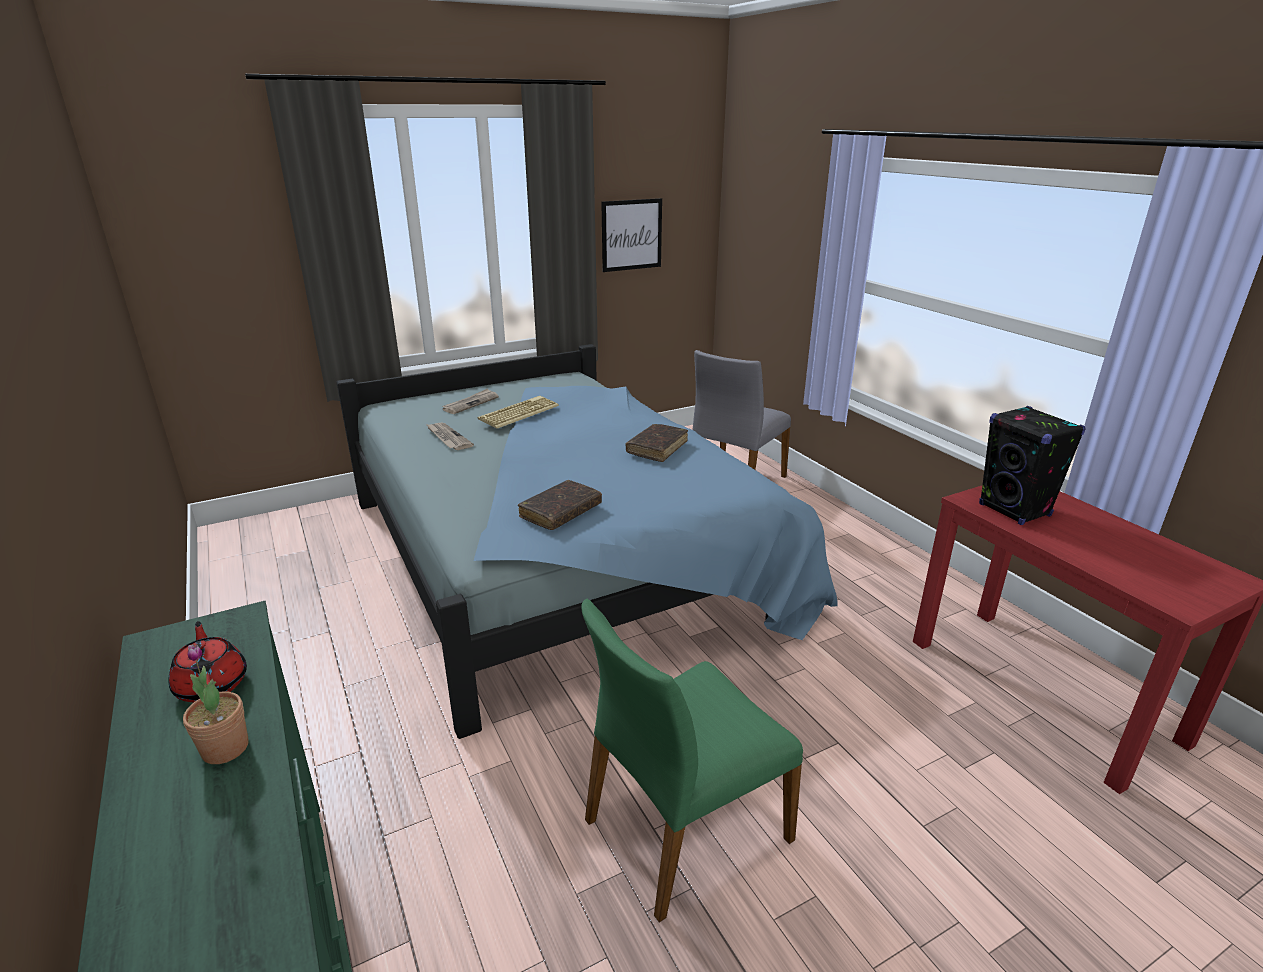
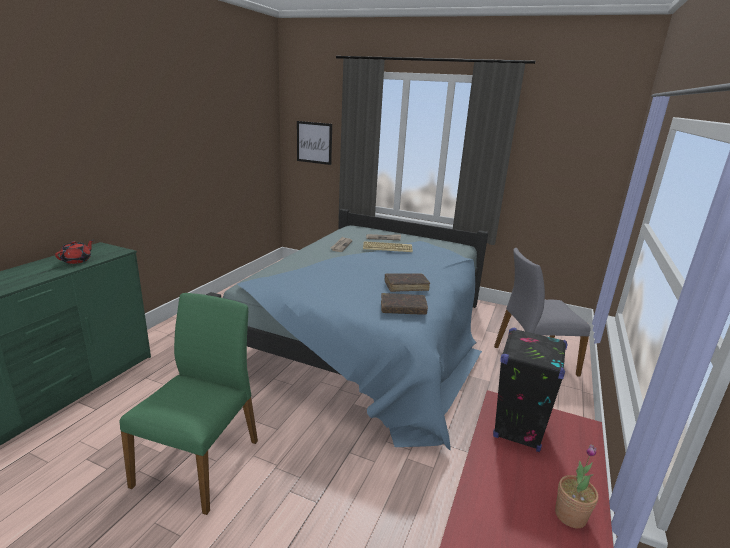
camera: 50 degrees right, 5 degrees down
potted plant [183,644,249,764] -> potted plant moved to [555,444,599,528]
brown book [518,480,602,530] -> brown book moved to [381,293,428,315]
green chair [581,599,803,922] -> green chair turned 90 degrees clockwise [119,293,258,515]
picture [601,198,662,272] -> picture moved to [297,121,332,165]

